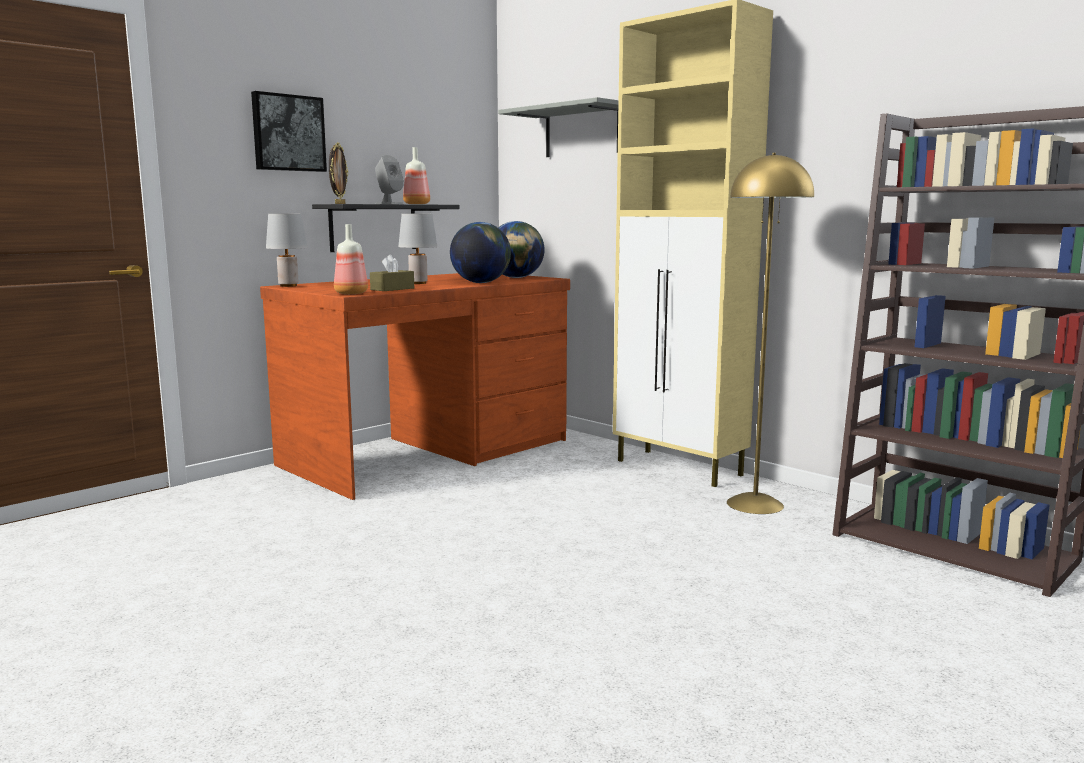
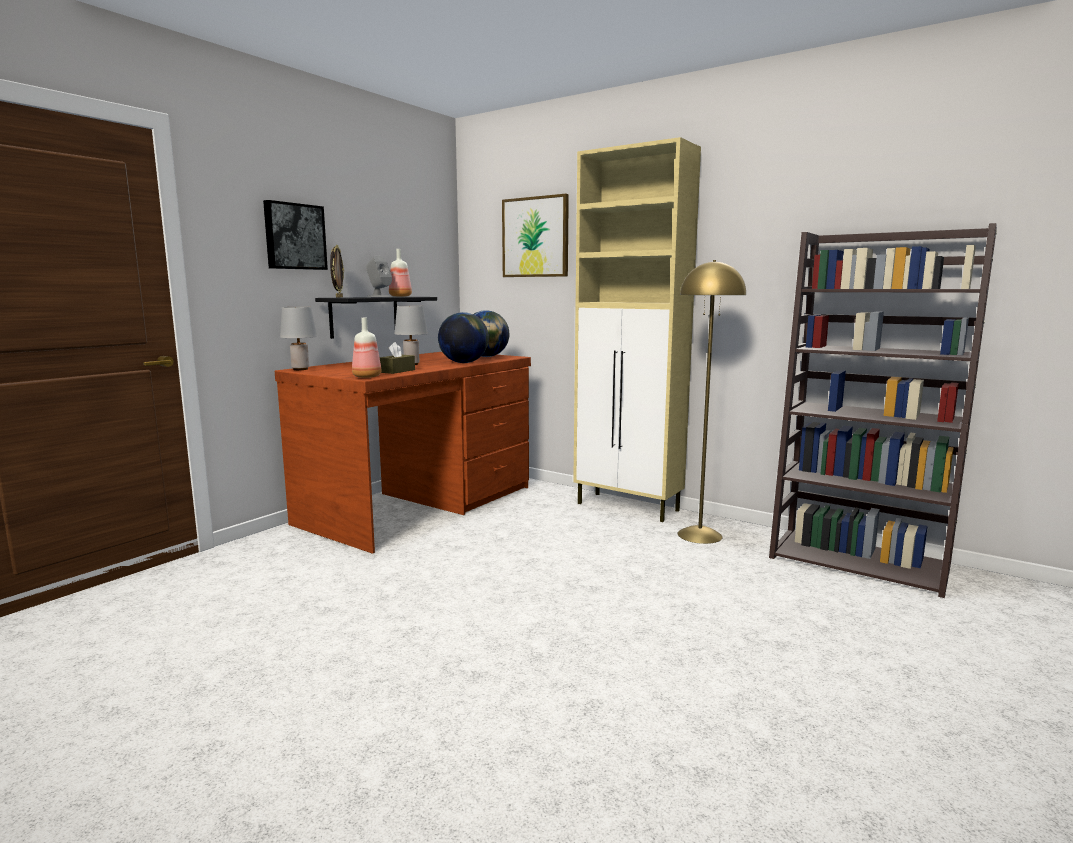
camera: 10 degrees left, 0 degrees up
grey shelf [498,97,619,157] -> picture [502,194,569,277]

